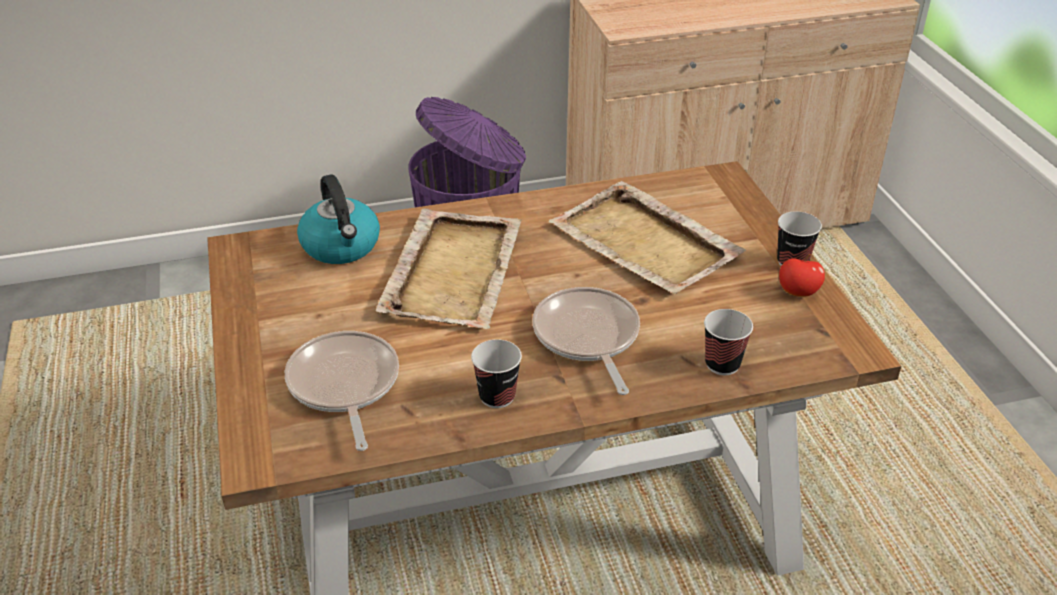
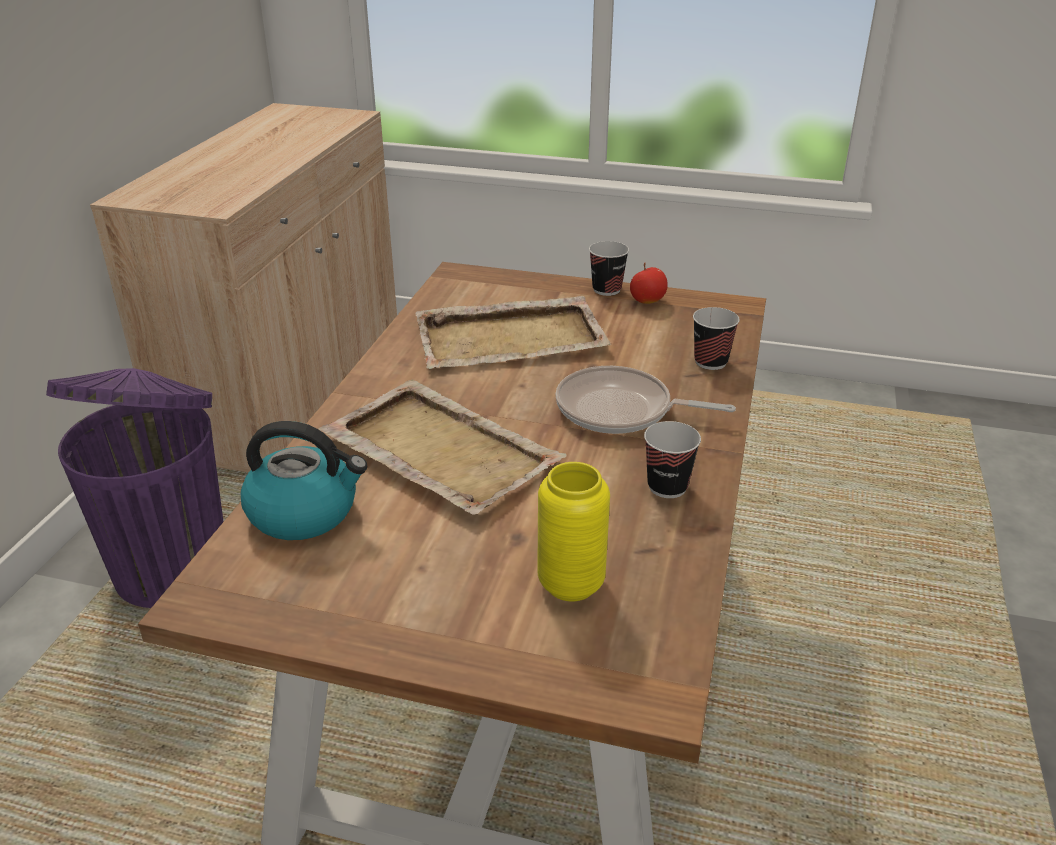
camera: 60 degrees left, 5 degrees down
frying pan [285,331,399,451] -> yellow vase [537,462,610,601]

